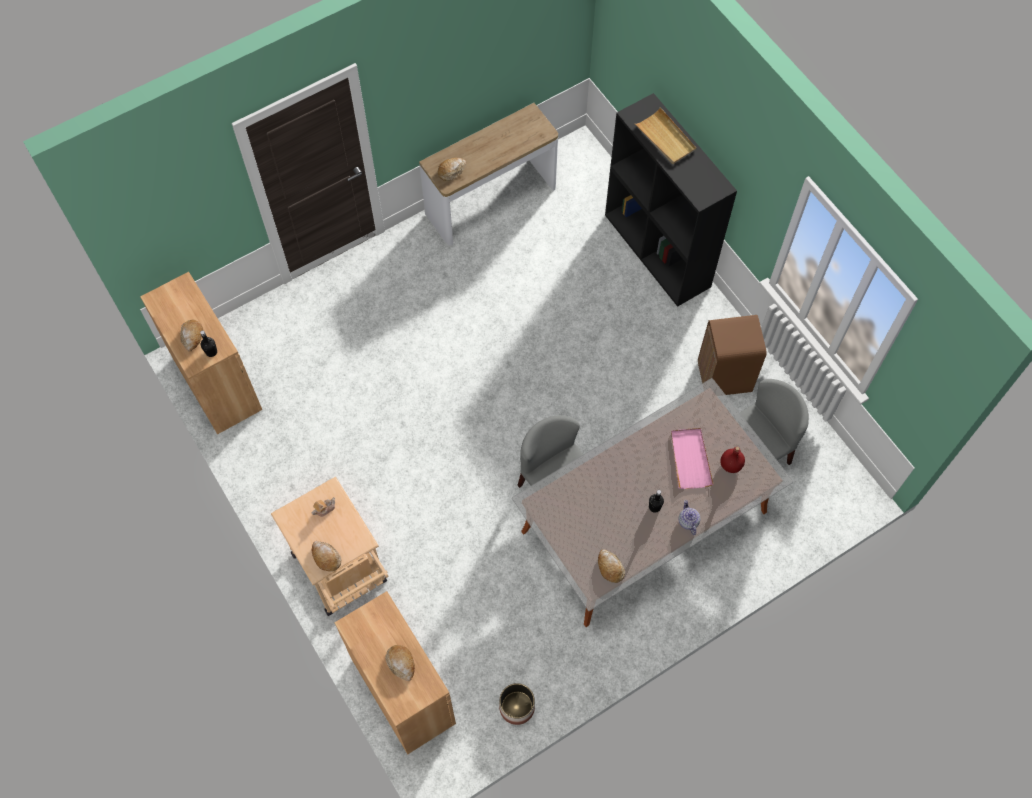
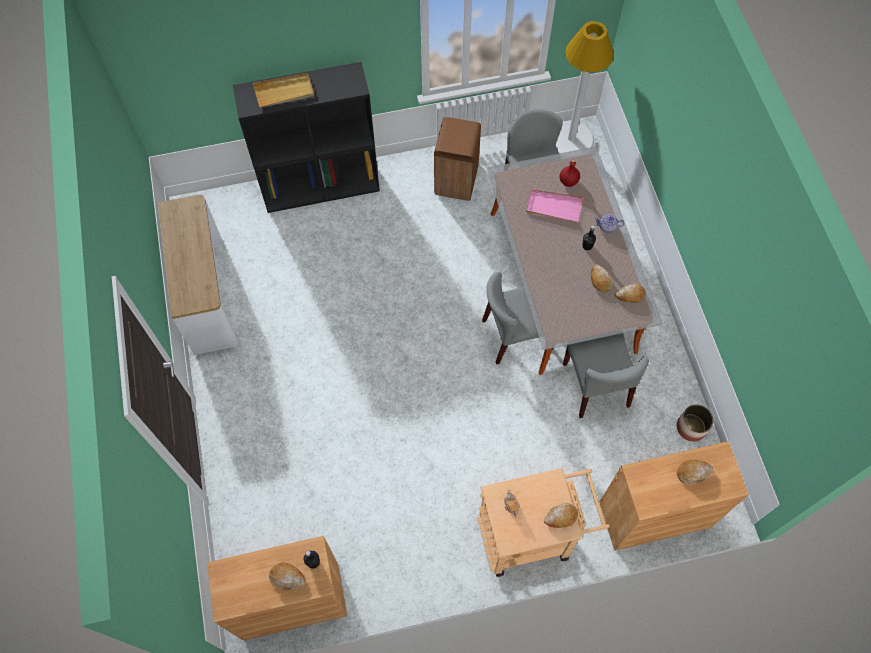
camera: 70 degrees left, 0 degrees up
bread [438,158,466,181] -> bread moved to [591,264,613,293]
none -> white floor lamp [556,21,614,153]
none -> grey chair [563,333,649,418]

